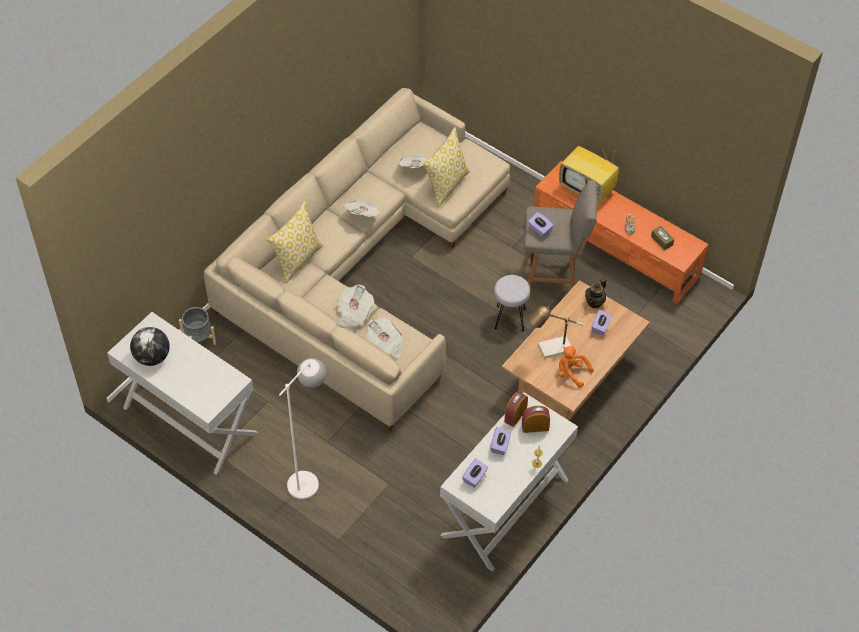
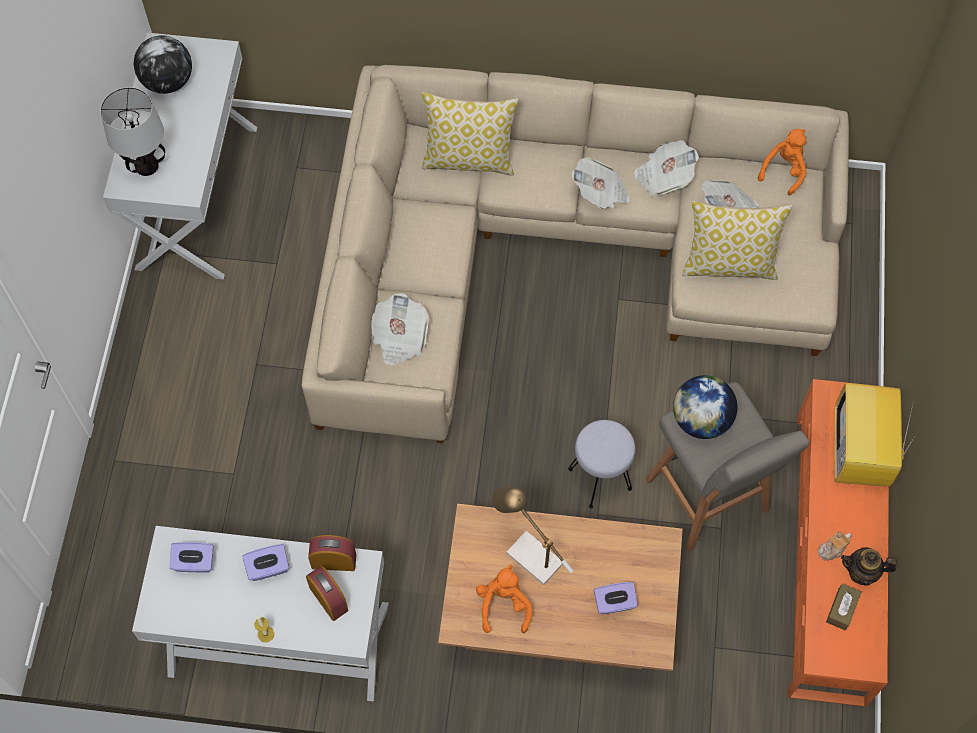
camera: 60 degrees right, 10 degrees up
grey planter [179,307,216,345] -> none
white floor lamp [279,358,326,500] -> none
newspaper [337,284,374,327] -> newspaper moved to [634,140,699,197]
purple tissue box [528,212,554,237] -> globe [673,375,737,439]
teapot [585,278,606,309] -> teapot moved to [841,547,897,585]
none -> table lamp [101,87,165,176]
none -> orange plush toy [758,129,806,196]

